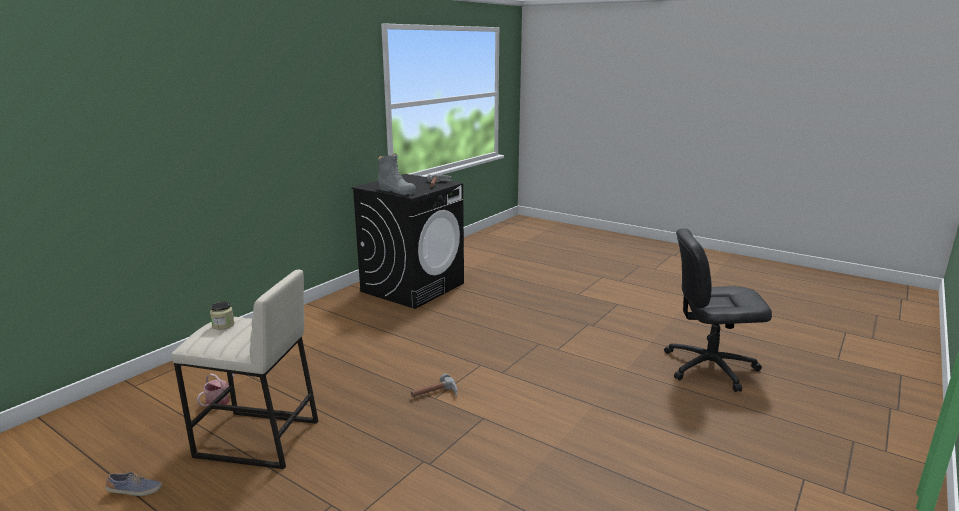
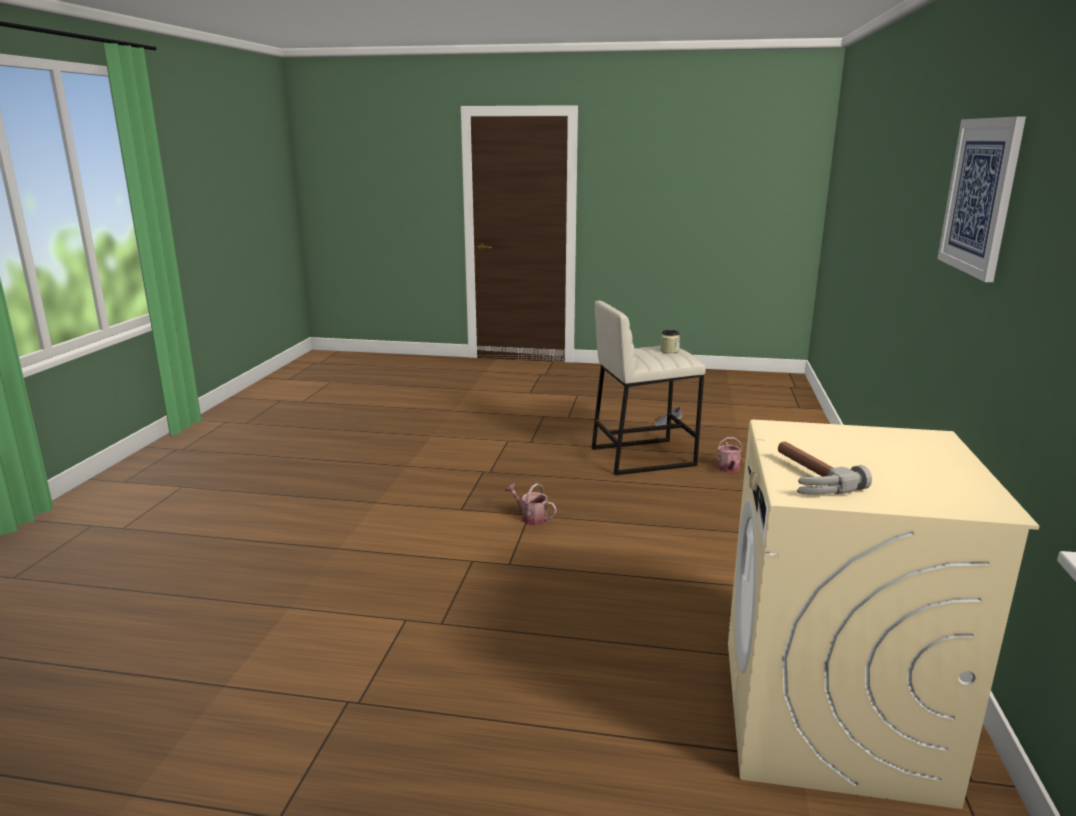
camera: 155 degrees right, 0 degrees up
black washing machine [351,174,464,309] -> beige washing machine [728,420,1039,809]
grey boot [378,154,416,195] -> none
hammer [411,373,457,397] -> watering can [505,483,557,526]
black office chair [664,229,772,392] -> none
none -> picture [937,116,1026,282]

